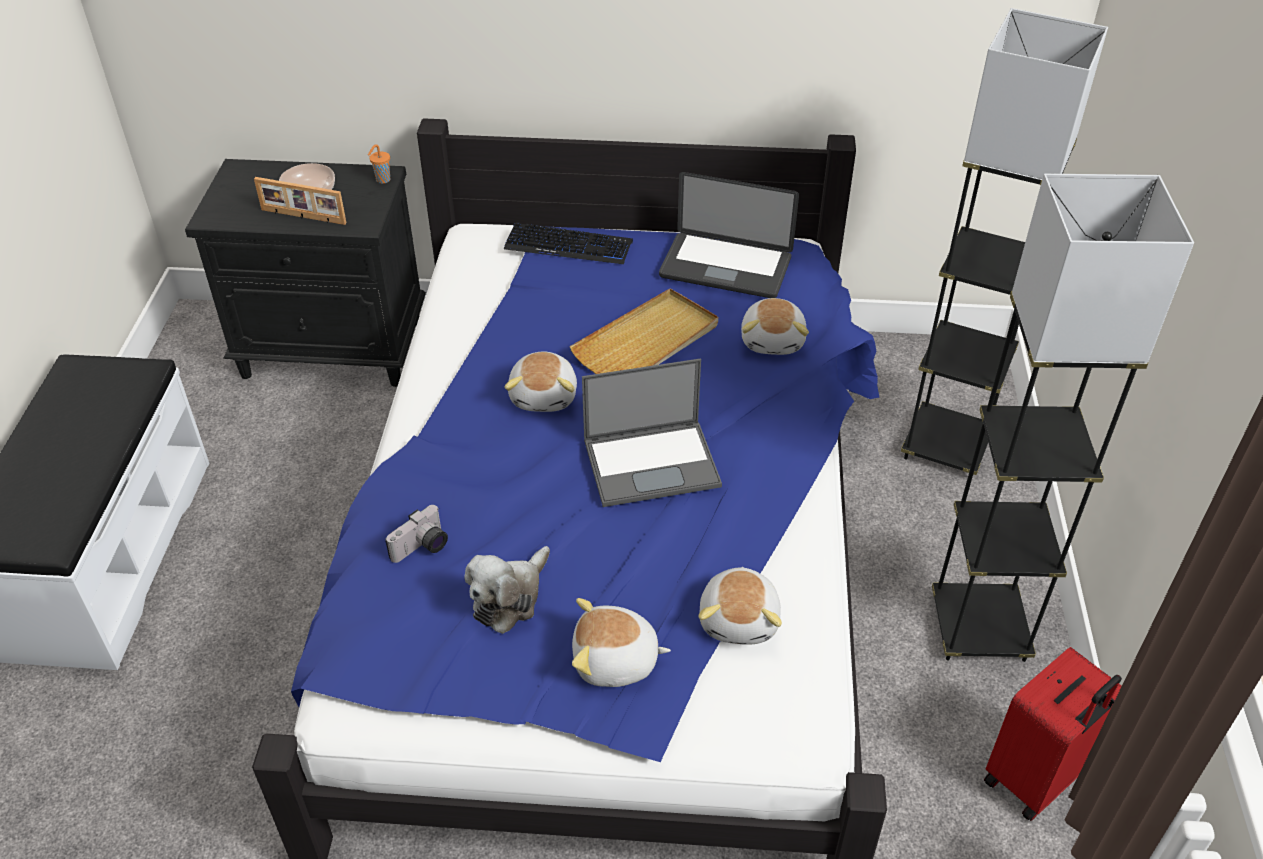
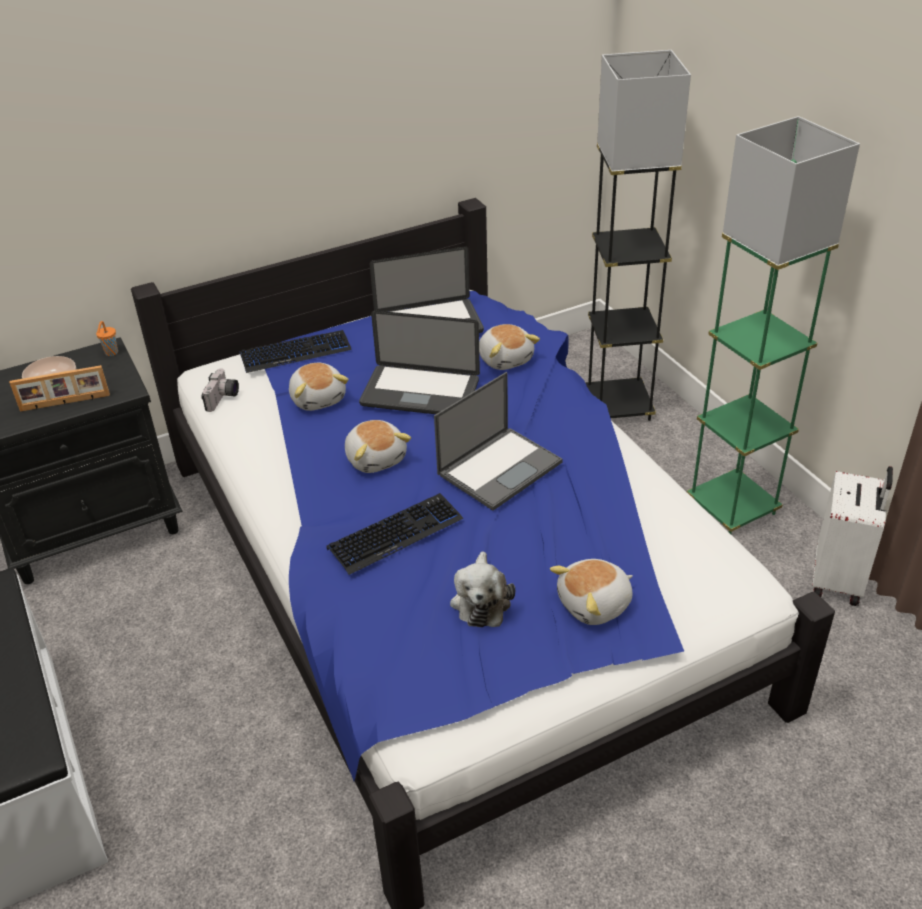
camera: 30 degrees left, 5 degrees down
camera [385,505,448,563] -> camera moved to [202,369,239,412]
beige tray [570,289,718,374] -> laptop [359,310,480,414]
plush toy [699,567,782,645] -> plush toy moved to [289,363,349,411]
black floor lamp [932,173,1194,662] -> green floor lamp [687,116,860,534]
red suitcase [984,647,1122,821] -> white suitcase [812,466,893,606]
none -> keyboard [326,493,463,575]

